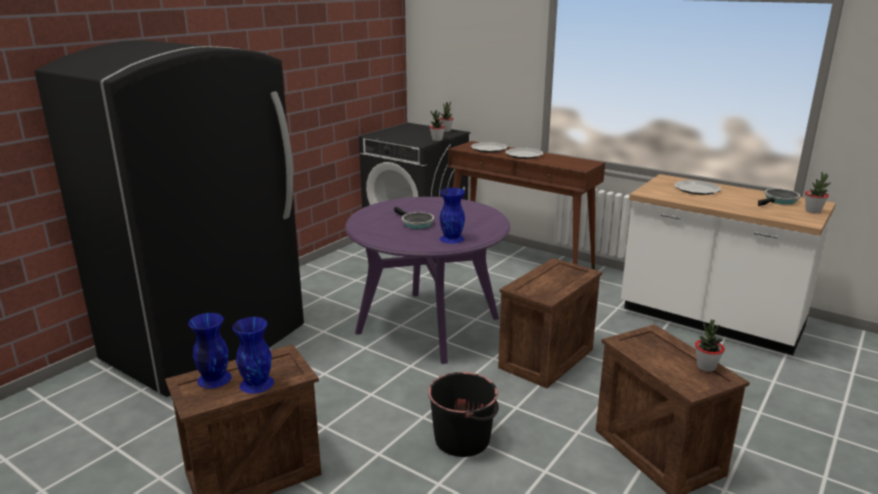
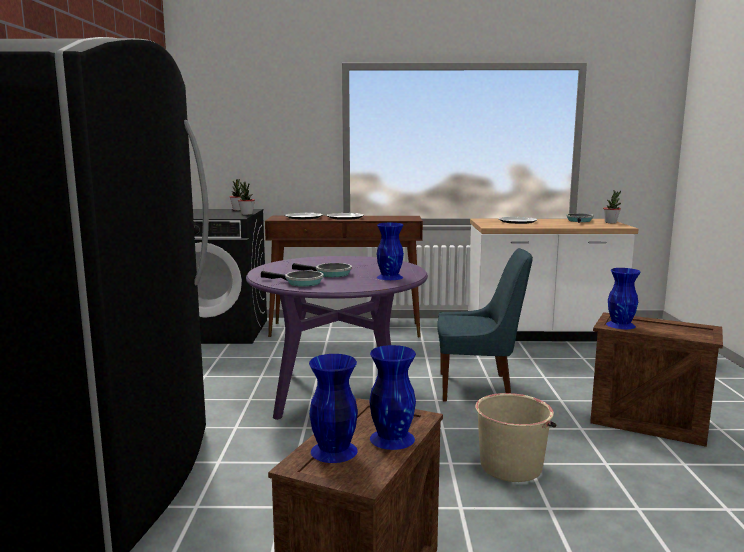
camera: 35 degrees left, 10 degrees down
black bucket [428,372,499,457] -> beige bucket [475,393,556,482]
crate [498,258,602,388] -> blue chair [437,248,533,402]
potted plant [695,320,725,372] -> none
none -> frying pan [261,271,324,287]
none -> blue vase [606,268,641,329]

